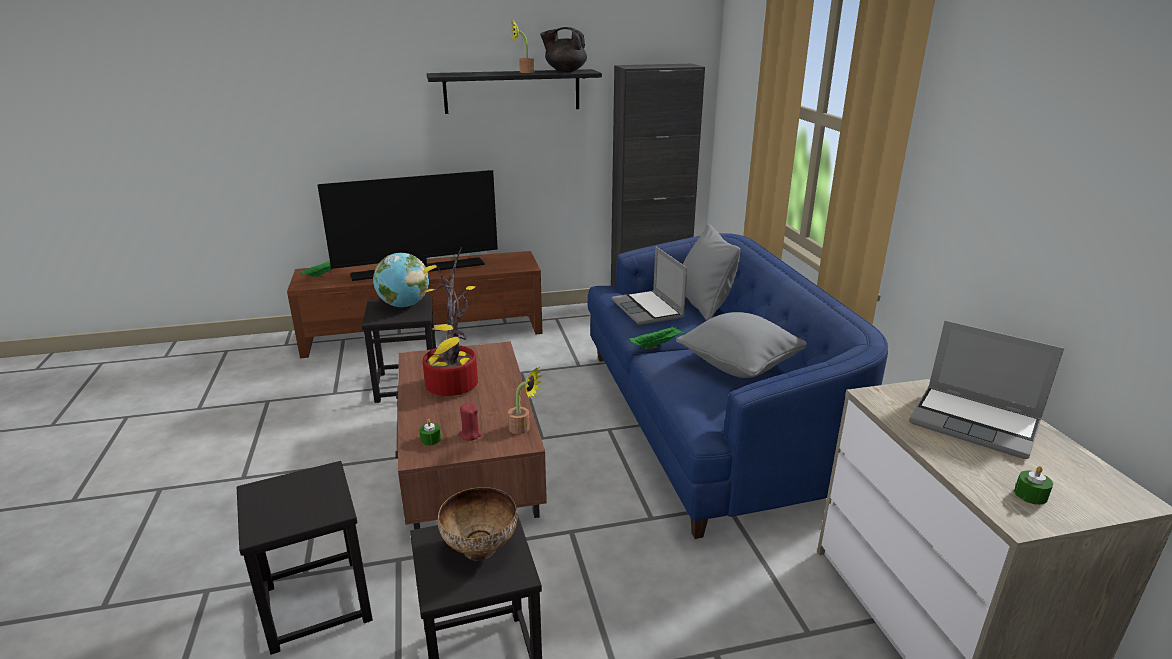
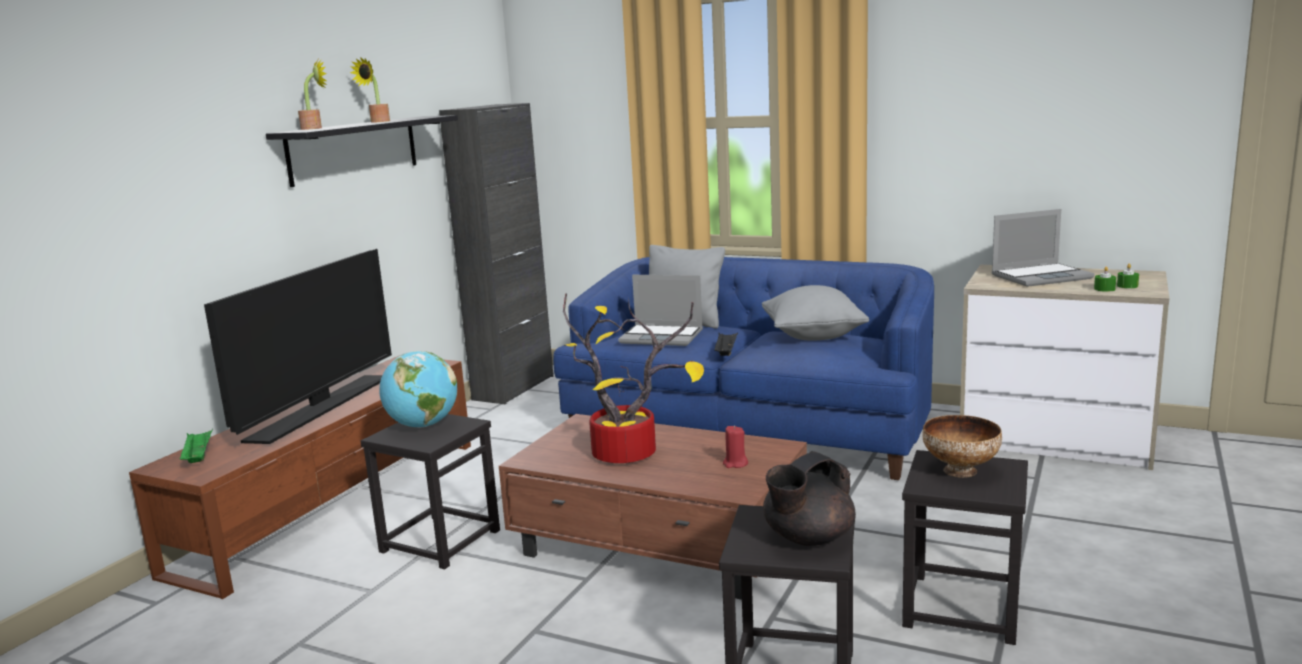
camera: 50 degrees left, 10 degrees down
green candle [419,419,441,445] -> green candle moved to [1094,266,1116,292]
potted plant [508,367,541,434] -> potted plant moved to [298,59,327,130]
black teapot [540,27,587,72] -> black teapot moved to [763,451,856,546]
green tray [629,325,686,349] -> black tray [714,333,738,356]

